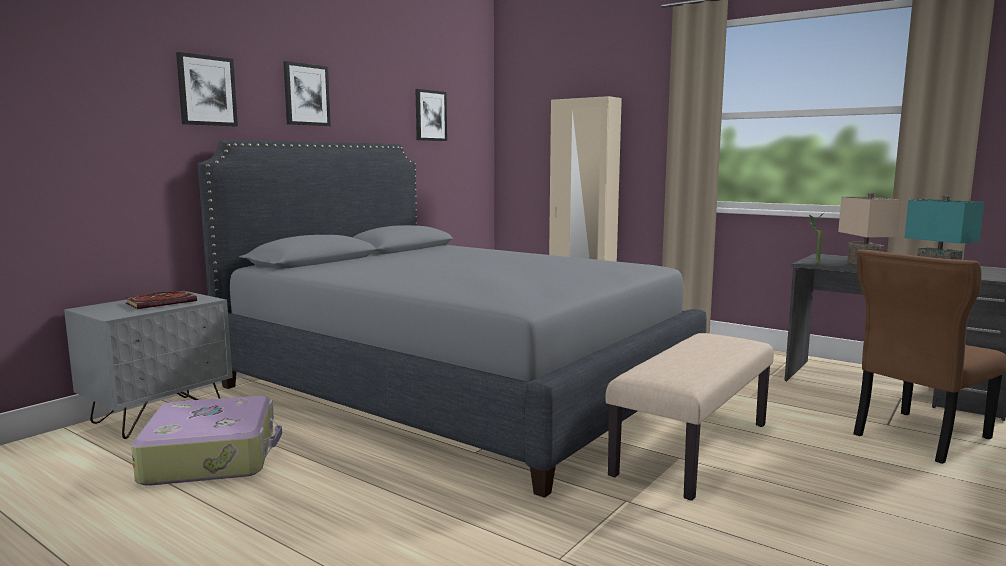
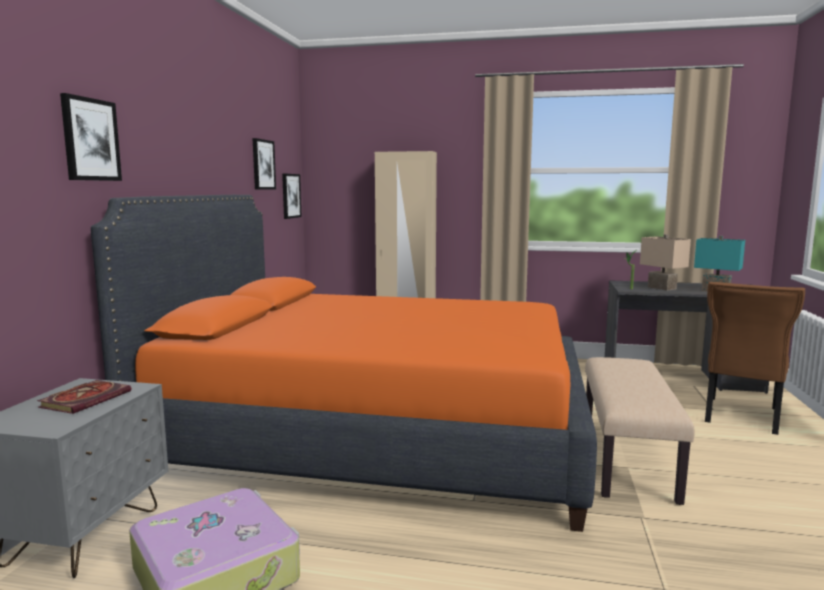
camera: 25 degrees left, 0 degrees up
grey bed [198,140,707,498] -> orange bed [91,195,597,532]
picture [283,61,331,126] -> picture moved to [282,174,302,219]

